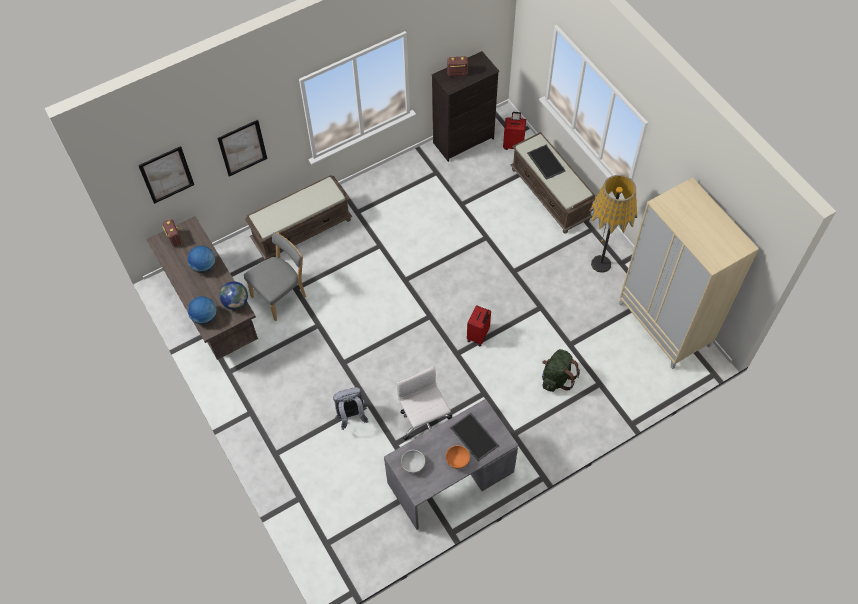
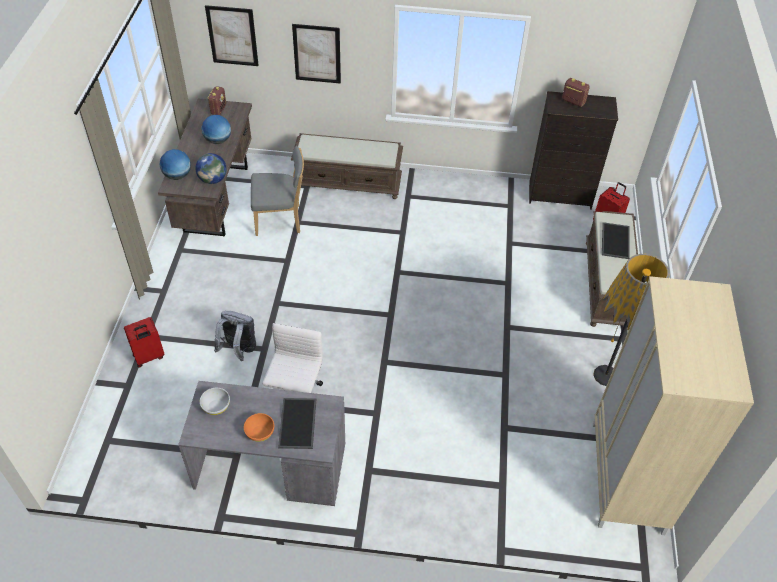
camera: 35 degrees right, 10 degrees down
red suitcase [467,305,491,346] -> red suitcase moved to [124,317,165,367]
green backpack [542,349,580,392] -> none

